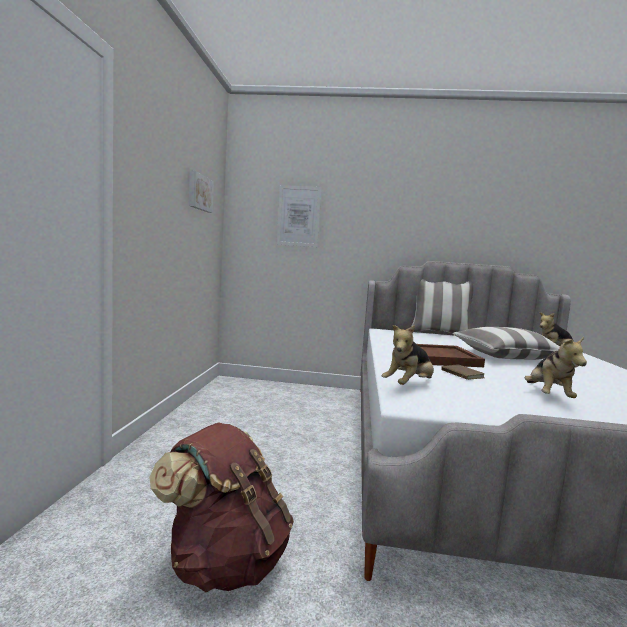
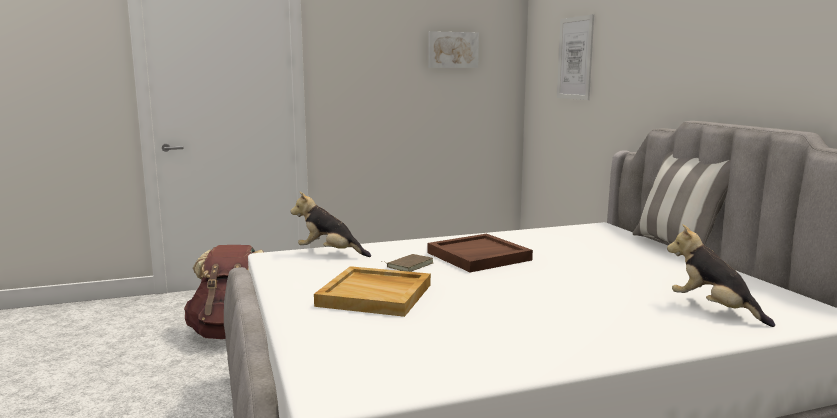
camera: 65 degrees right, 5 degrees up
pillow [453,327,560,360] -> none
plush toy [524,337,587,398] -> beige tray [314,266,431,317]

